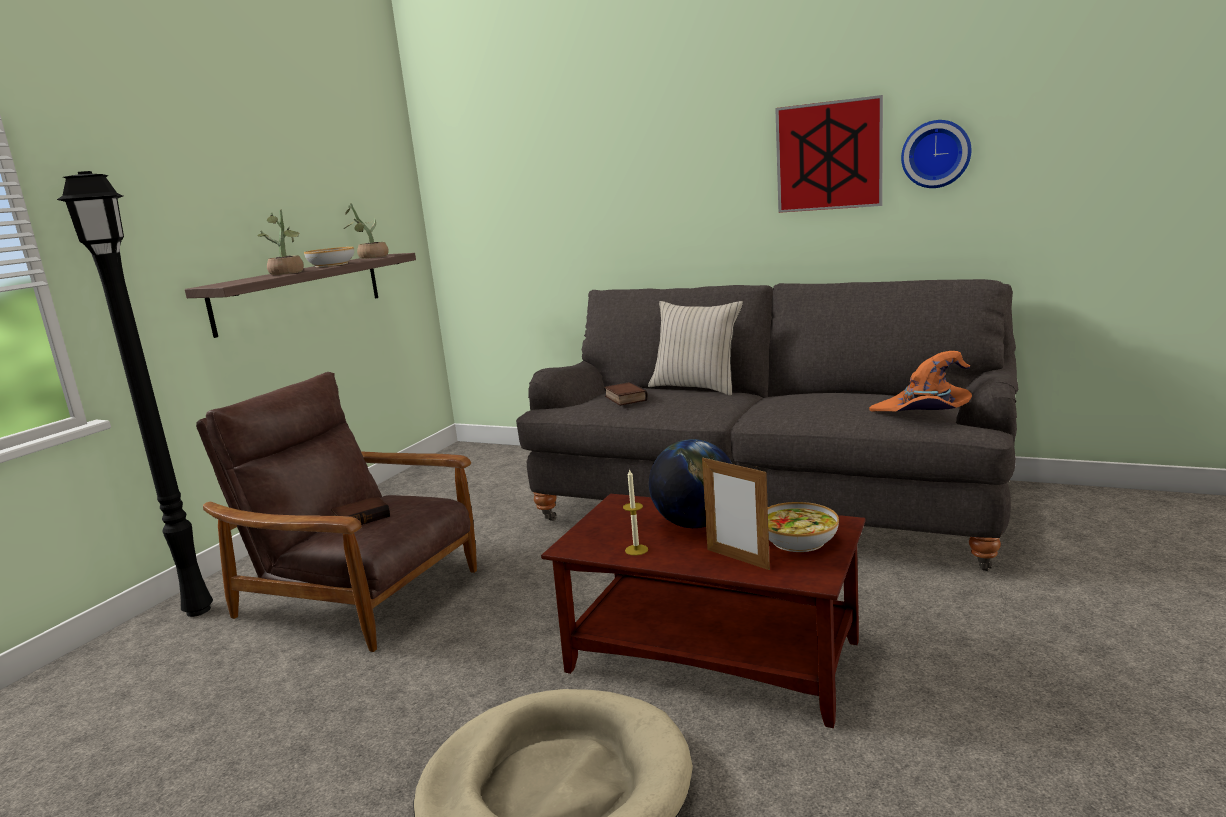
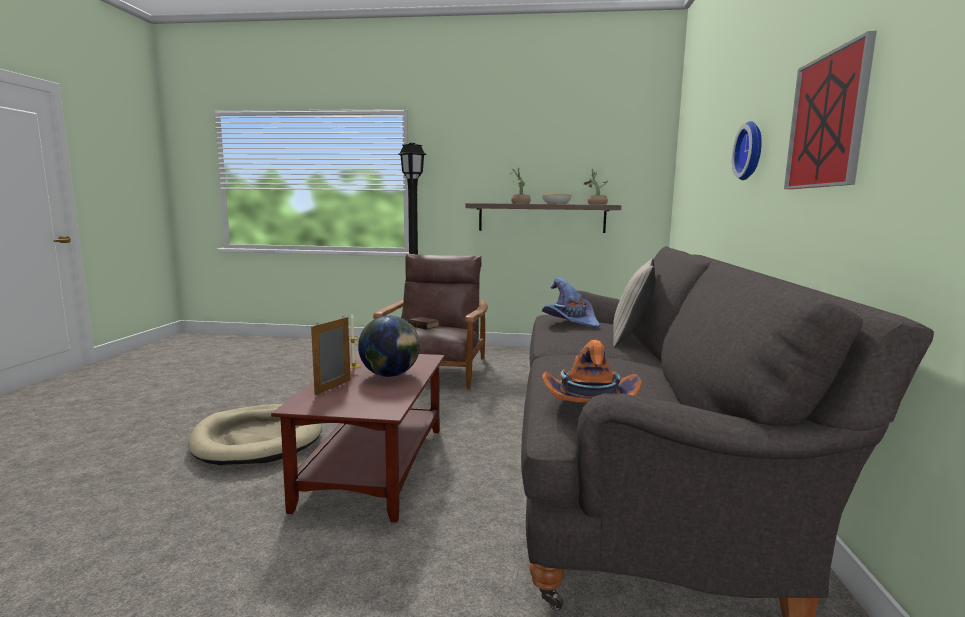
camera: 70 degrees right, 5 degrees down
book [604,382,648,406] -> purple hat [542,278,600,328]
bowl [768,502,839,552] -> none
wall clock [901,120,971,188] -> wall clock moved to [732,121,762,180]

